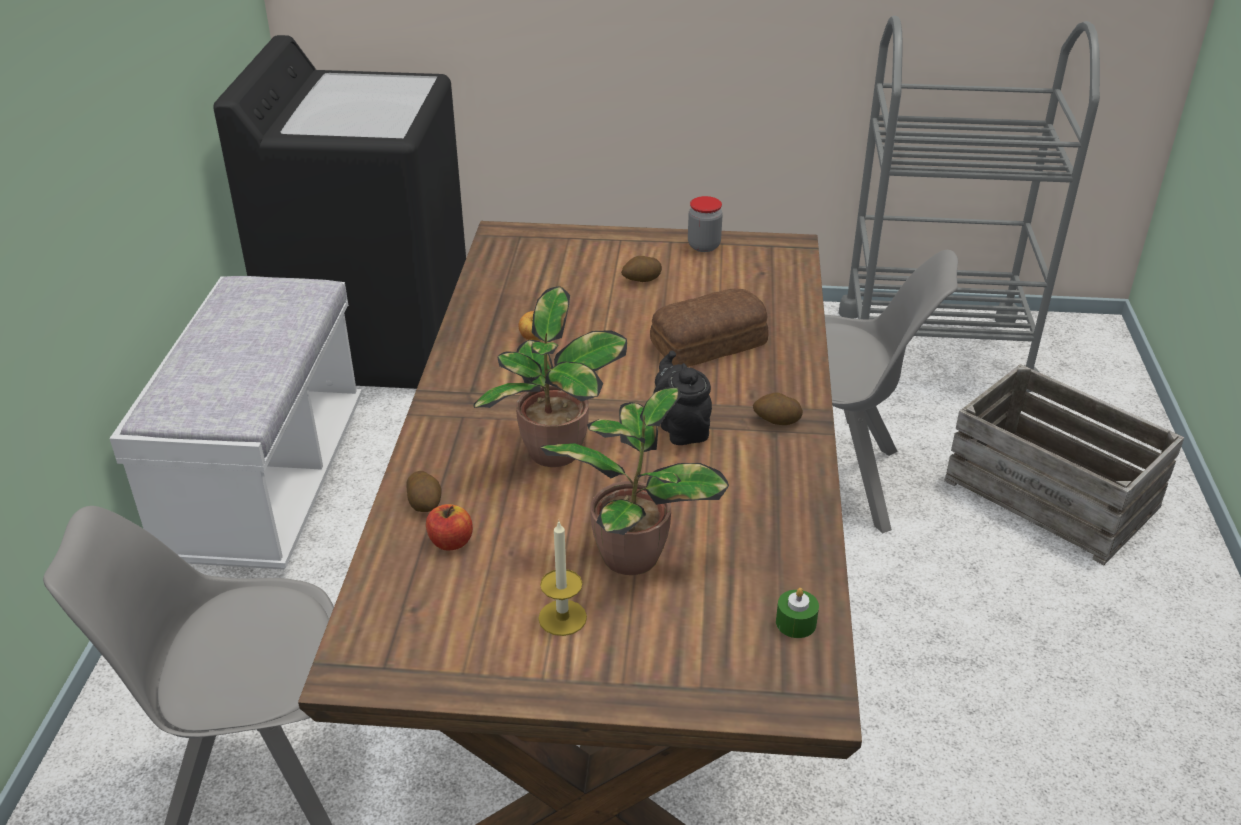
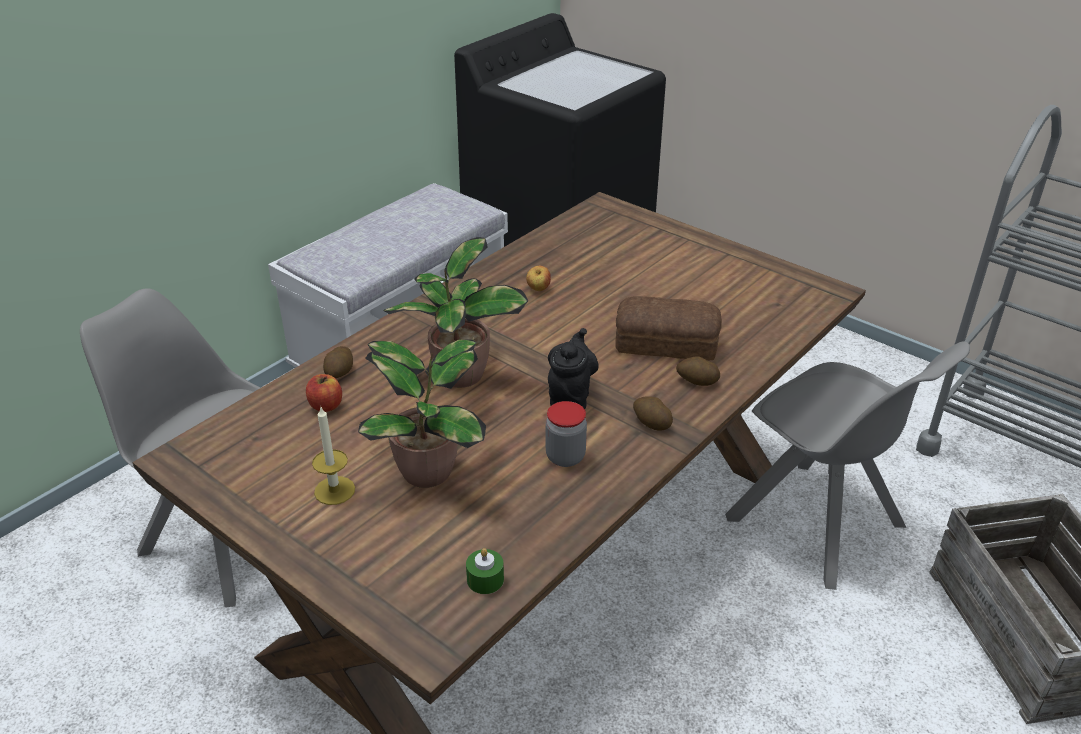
camera: 35 degrees right, 0 degrees up
potato [621,256,662,282] -> potato moved to [676,356,720,386]
jar [688,196,723,252] -> jar moved to [546,401,587,467]

